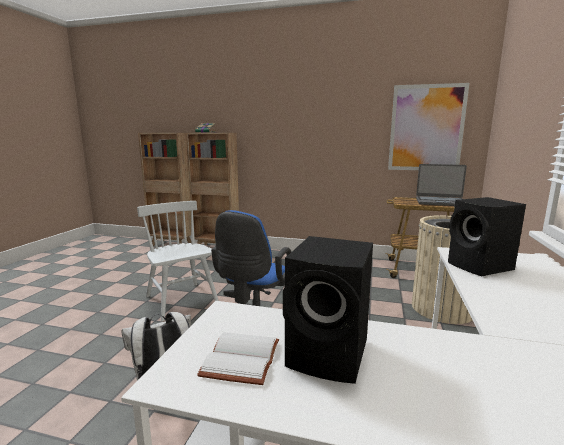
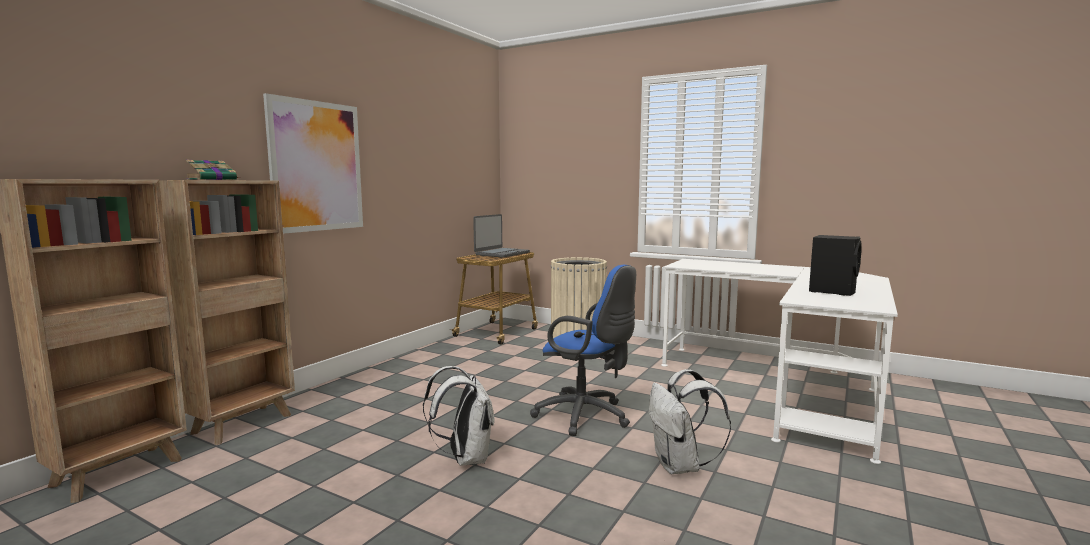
camera: 75 degrees left, 5 degrees down
white chair [137,201,219,321] -> white backpack [423,366,495,466]
white book [197,332,279,385] -> none
picture [388,83,469,170] -> picture moved to [263,93,363,234]
black speaker [448,197,526,276] -> none

